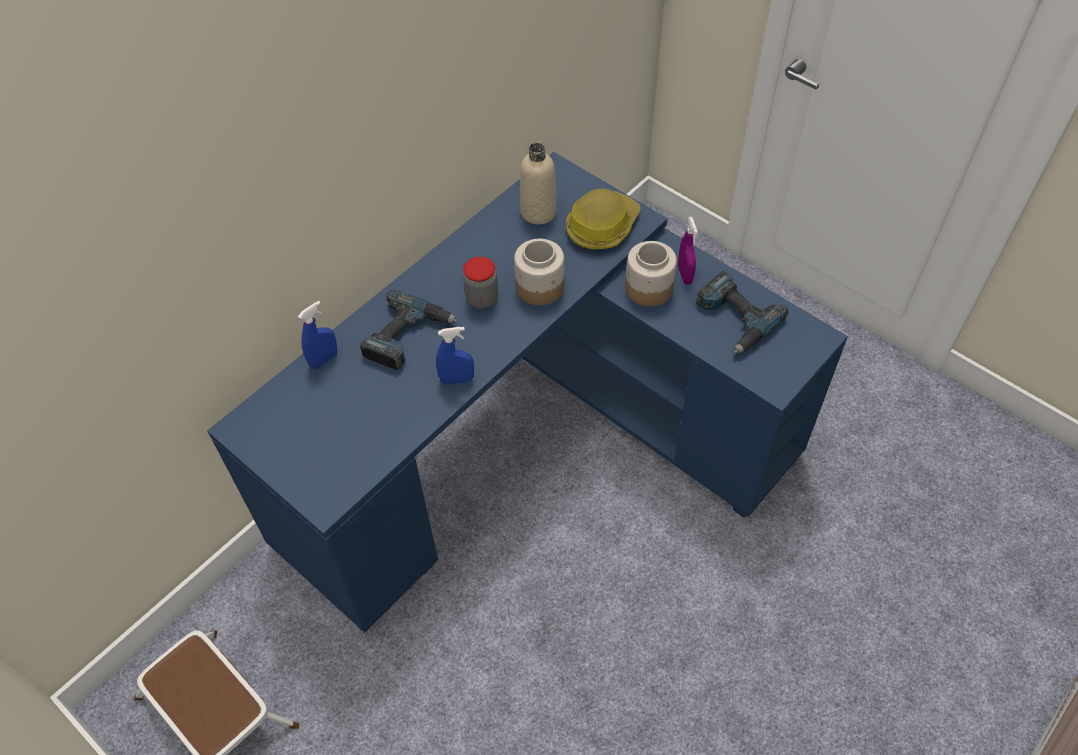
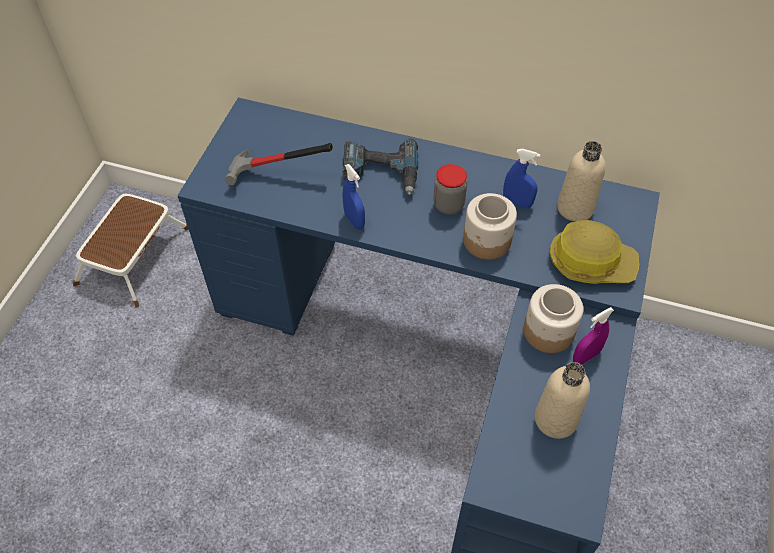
camera: 65 degrees right, 0 degrees up
blue spray bottle [298,301,337,369] -> blue spray bottle moved to [503,149,541,209]
power drill [695,271,788,353] -> beige bottle [535,362,590,439]
none -> hammer [225,143,333,185]

